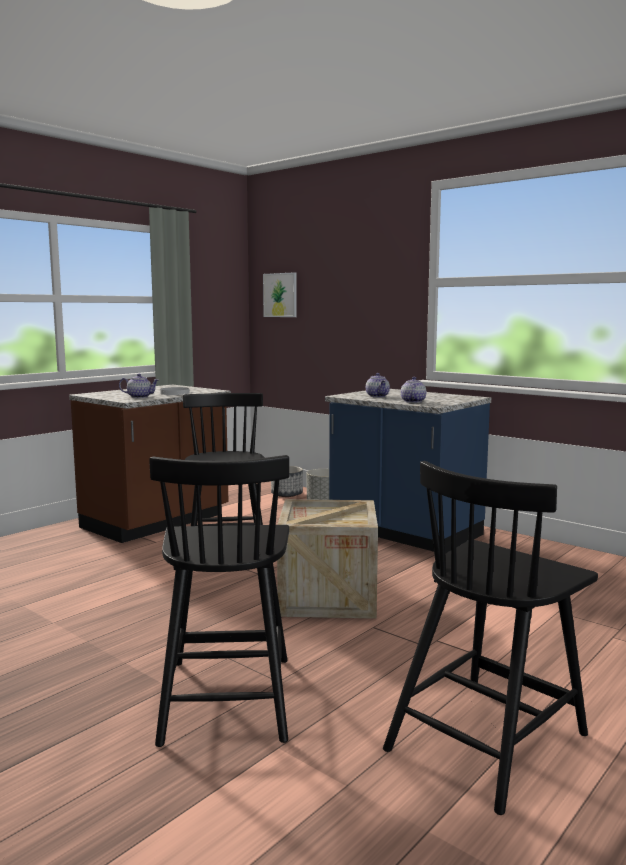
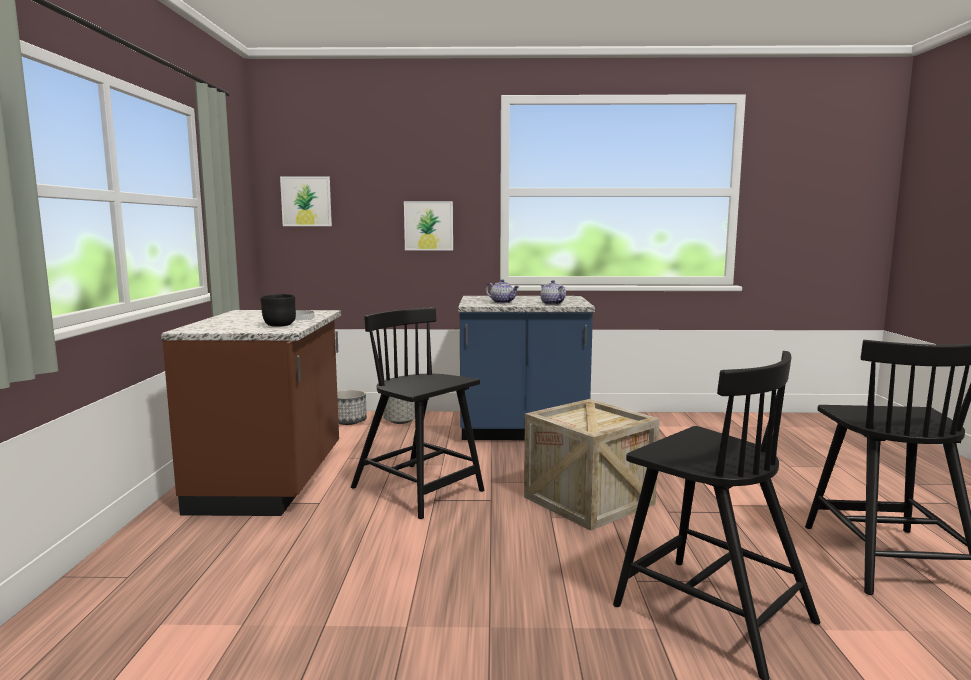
camera: 40 degrees left, 0 degrees up
teapot [119,373,158,398] -> black bowl [261,294,296,327]
none -> picture [404,201,453,250]

